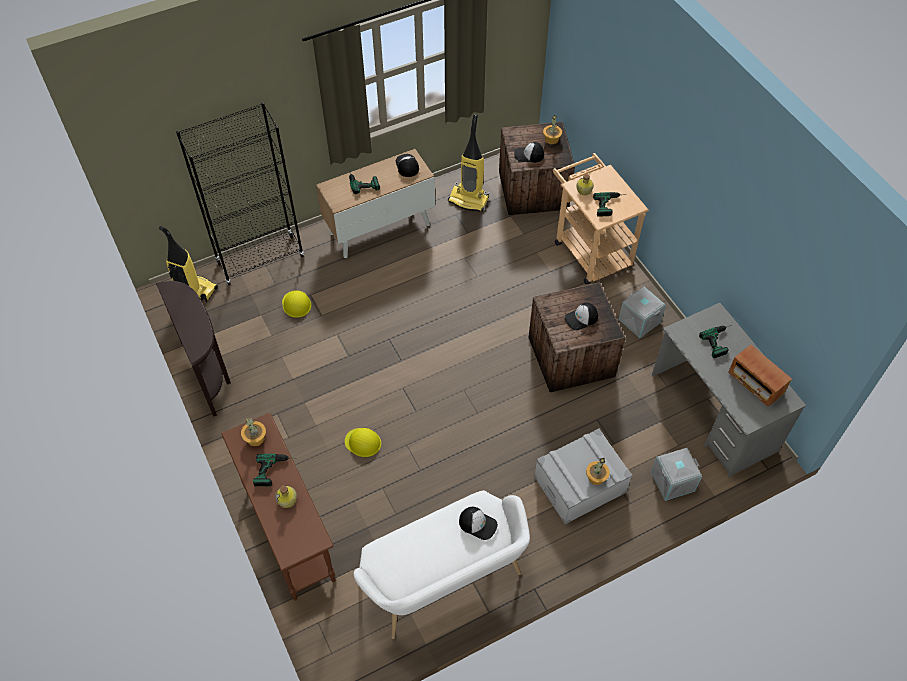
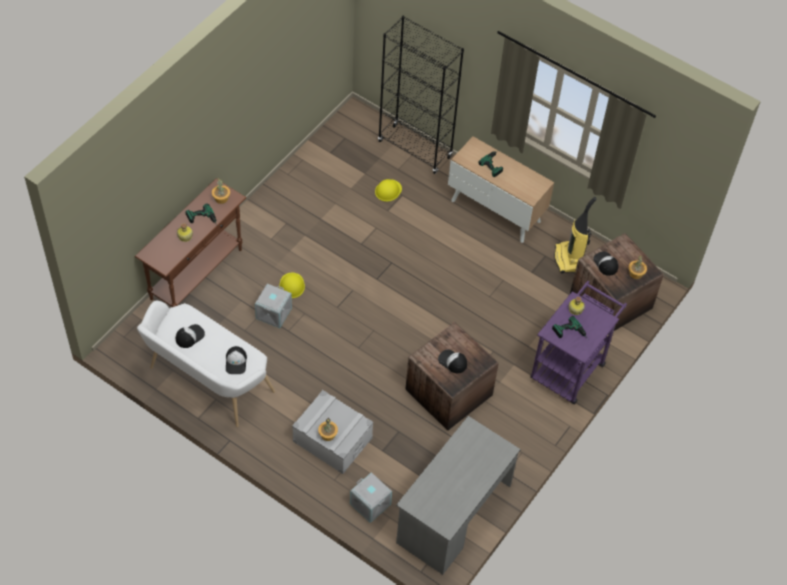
camera: 60 degrees right, 0 degrees up
brown console table [156,281,231,417] -> none
vacuum cleaner [159,226,218,302] -> none
cap [396,154,419,177] -> cap moved to [176,324,205,348]
beige cart [553,153,649,285] -> purple cart [530,281,627,404]
grey storage box [619,287,666,338] -> grey storage box moved to [255,284,292,328]
power drill [699,325,732,358] -> none
radio [728,345,792,407] -> none

